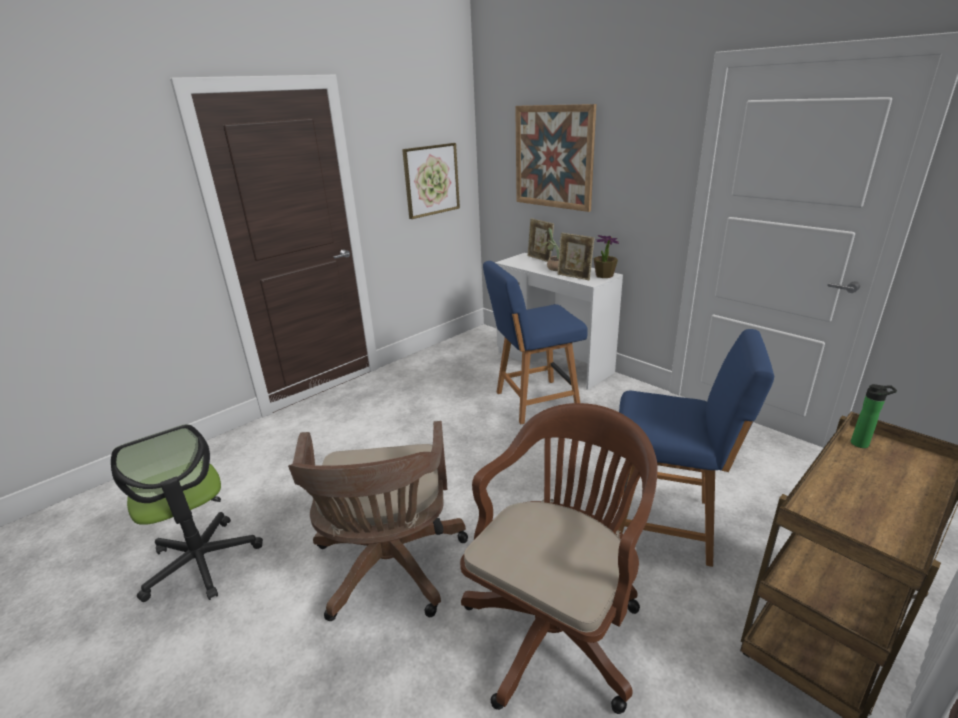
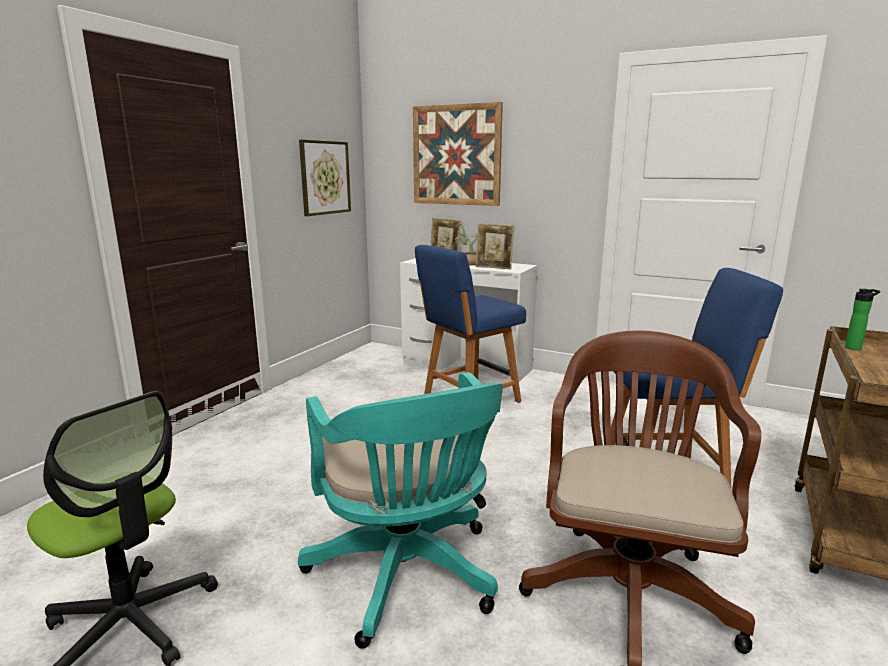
camera: 20 degrees left, 10 degrees down
brown office chair [288,421,468,621] -> turquoise office chair [298,372,503,649]
potted plant [593,235,619,278] -> none

